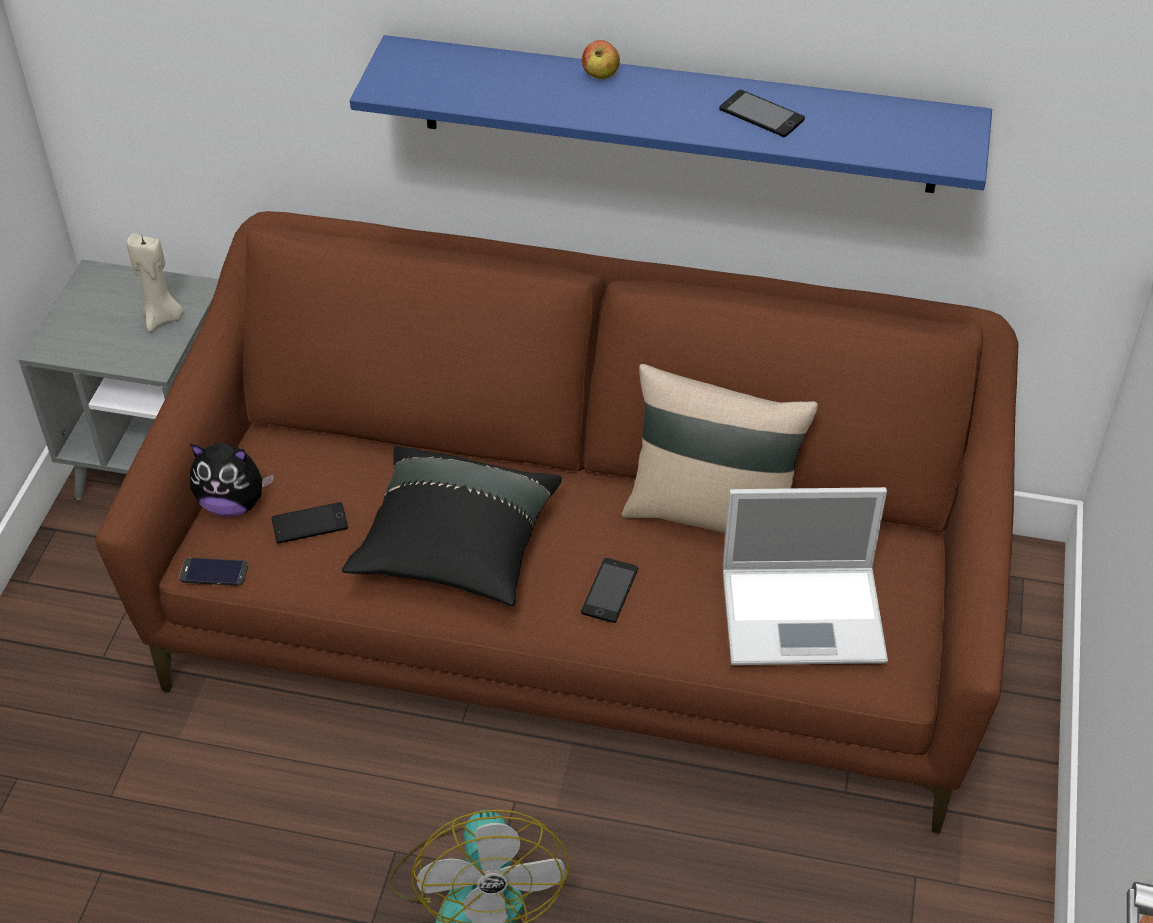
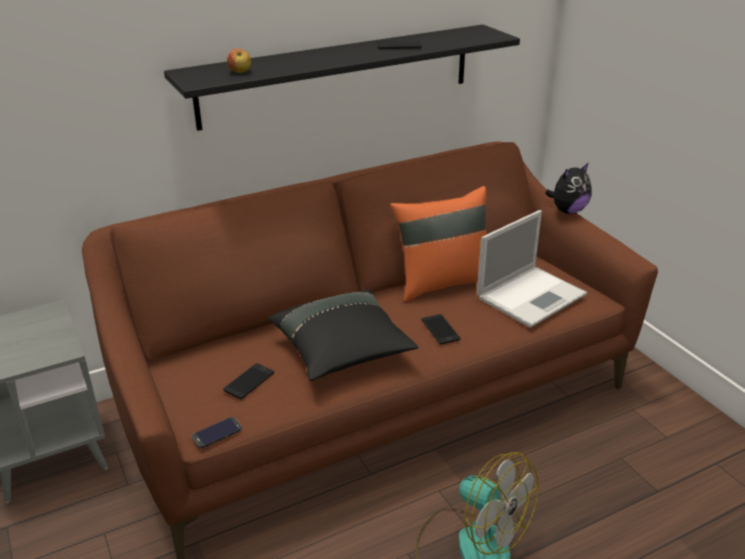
camera: 40 degrees left, 15 degrees down
beige candle [127,233,183,332] -> none
plush toy [190,443,274,517] -> plush toy moved to [545,162,592,214]
blue shelf [350,35,992,193] -> black shelf [164,25,520,131]
apple [582,40,620,79] -> apple moved to [227,48,251,73]
beige pillow [621,364,818,534] -> orange pillow [390,186,487,302]

